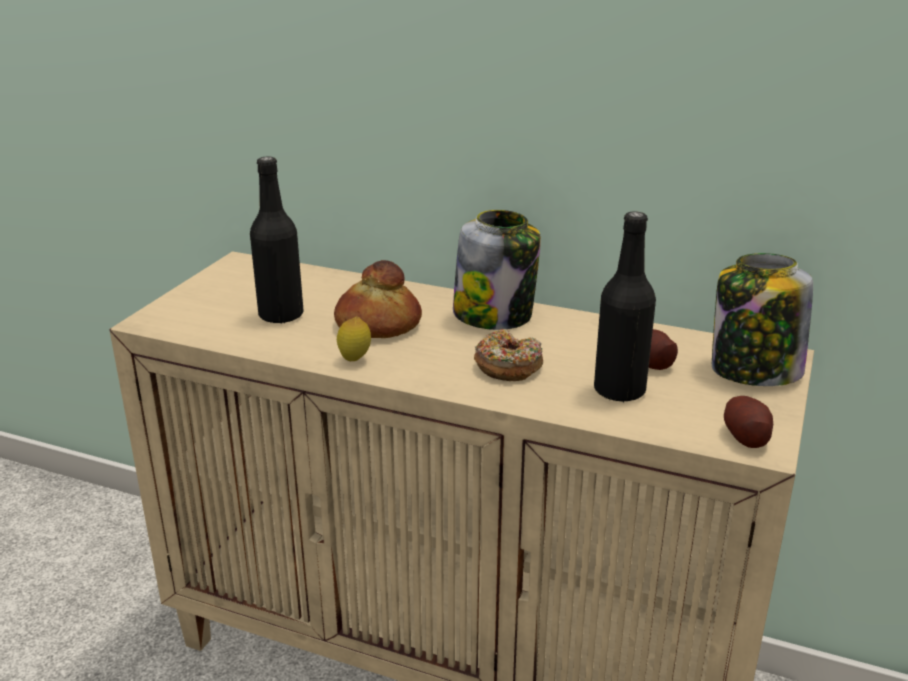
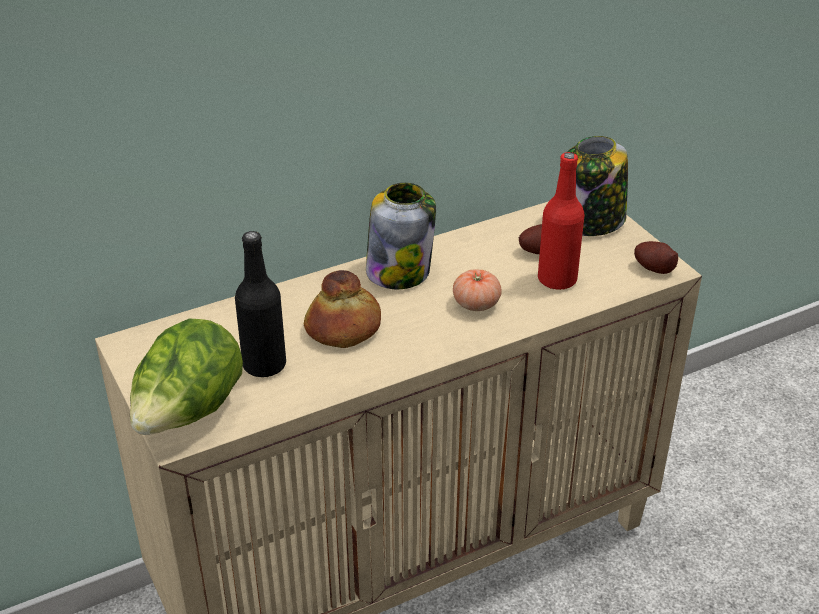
camera: 50 degrees left, 10 degrees up
lemon [337,316,371,361] -> none
donut [474,329,543,381] -> tomato [453,269,502,311]
black bottle [594,212,656,402] -> red bottle [538,152,584,290]
none -> lettuce [130,319,243,435]

